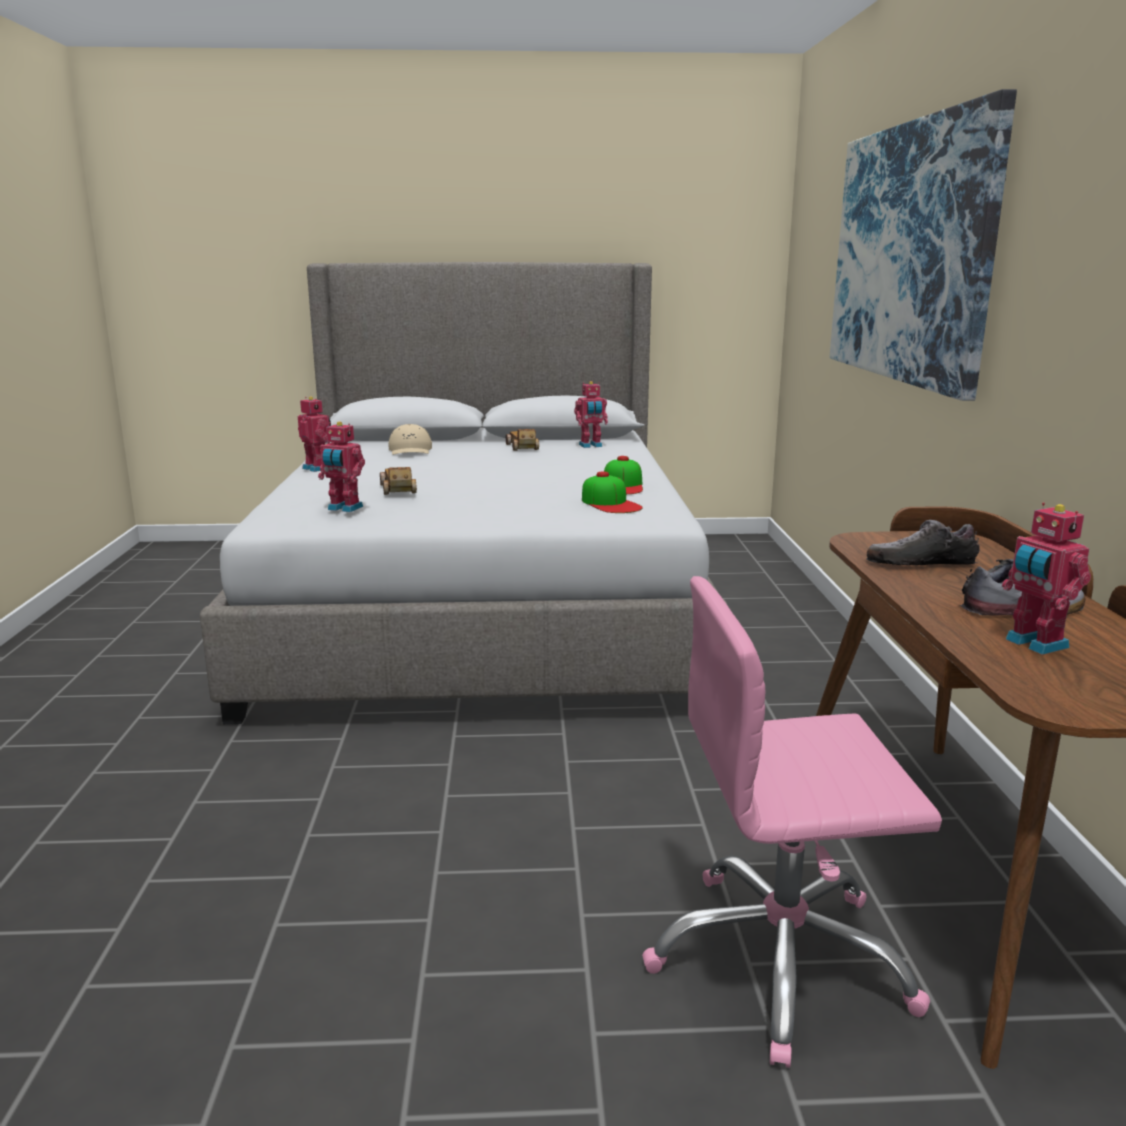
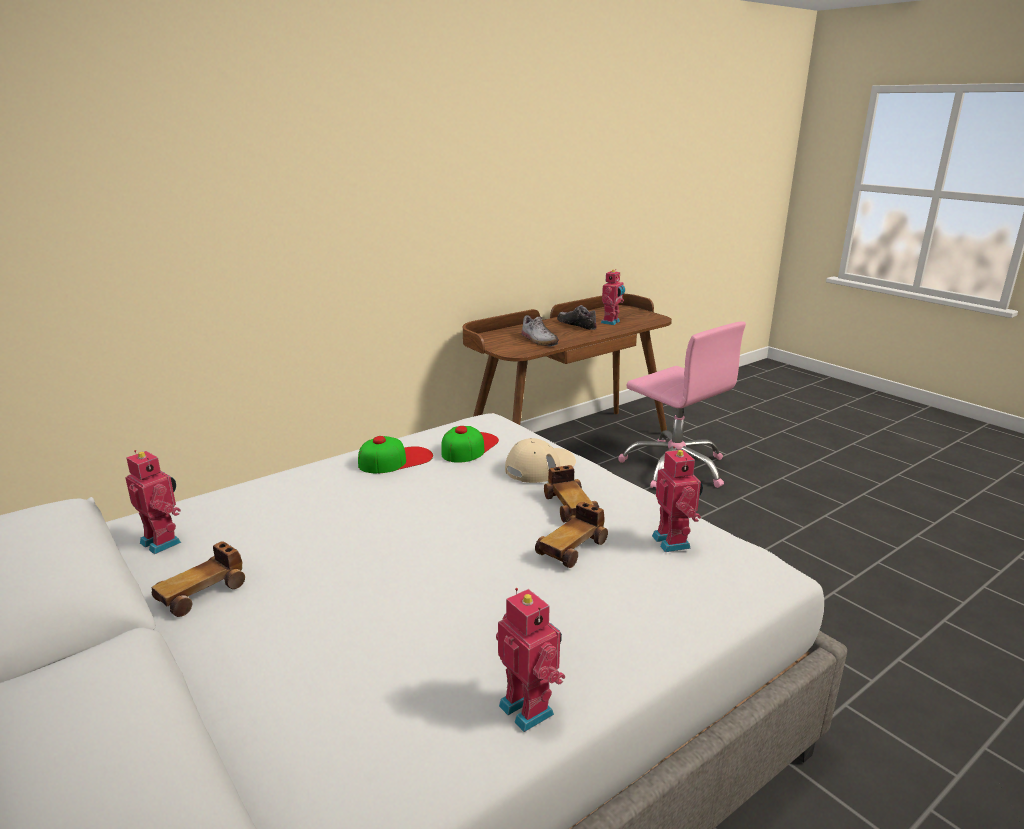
camera: 125 degrees left, 5 degrees up
toy robot [298,396,331,472] -> toy robot turned 135 degrees clockwise [496,588,565,732]
beige cap [388,424,432,455] -> beige cap moved to [505,438,576,483]
picture [830,89,1017,401] -> none
none -> toy car [544,465,599,523]

